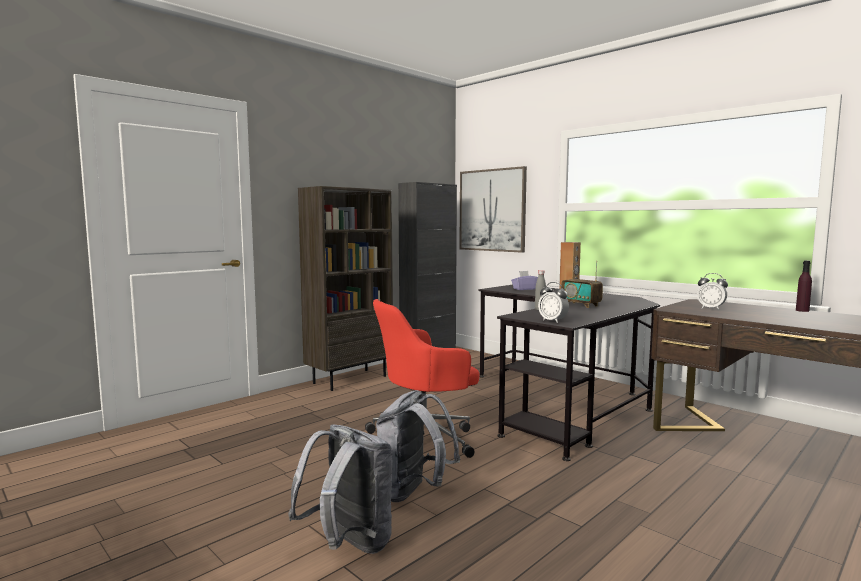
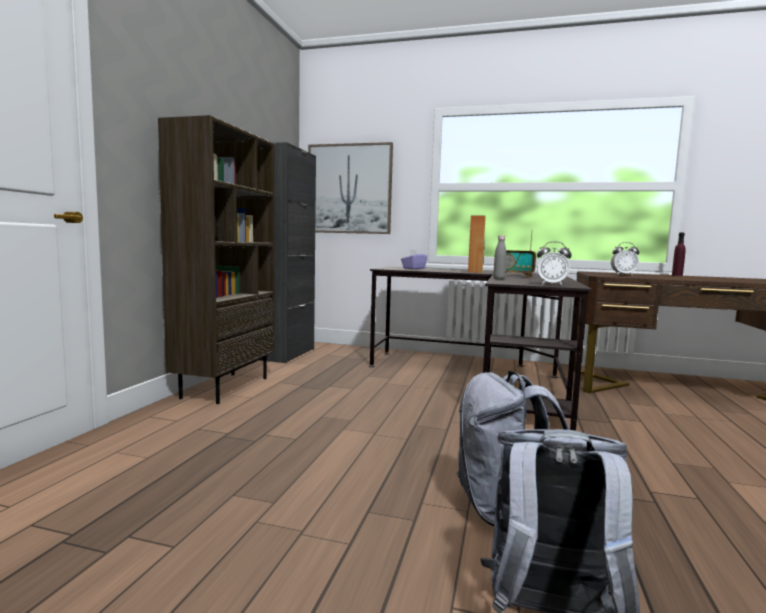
camera: 30 degrees left, 0 degrees up
red office chair [365,299,480,458] -> none

